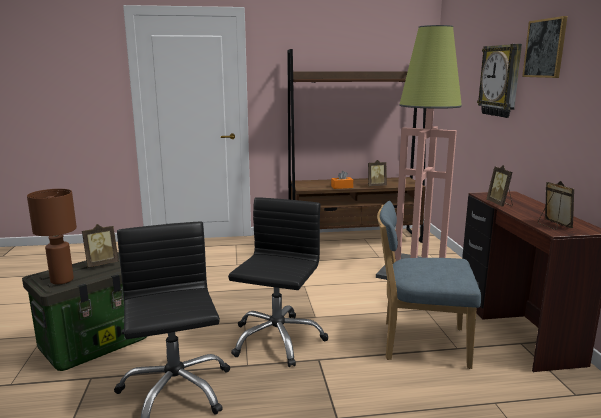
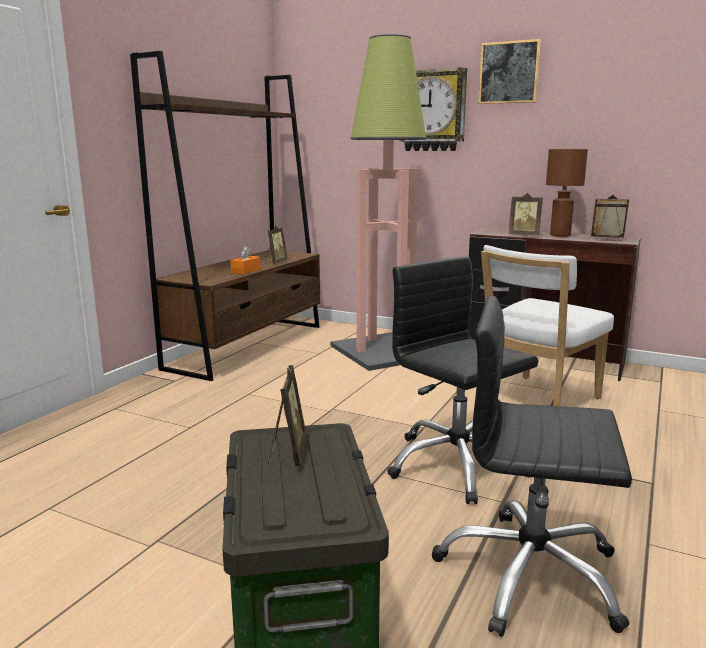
camera: 55 degrees left, 0 degrees up
brown table lamp [27,189,77,284] -> brown table lamp moved to [546,149,588,237]
blue chair [377,201,481,369] -> white chair [481,245,614,406]

